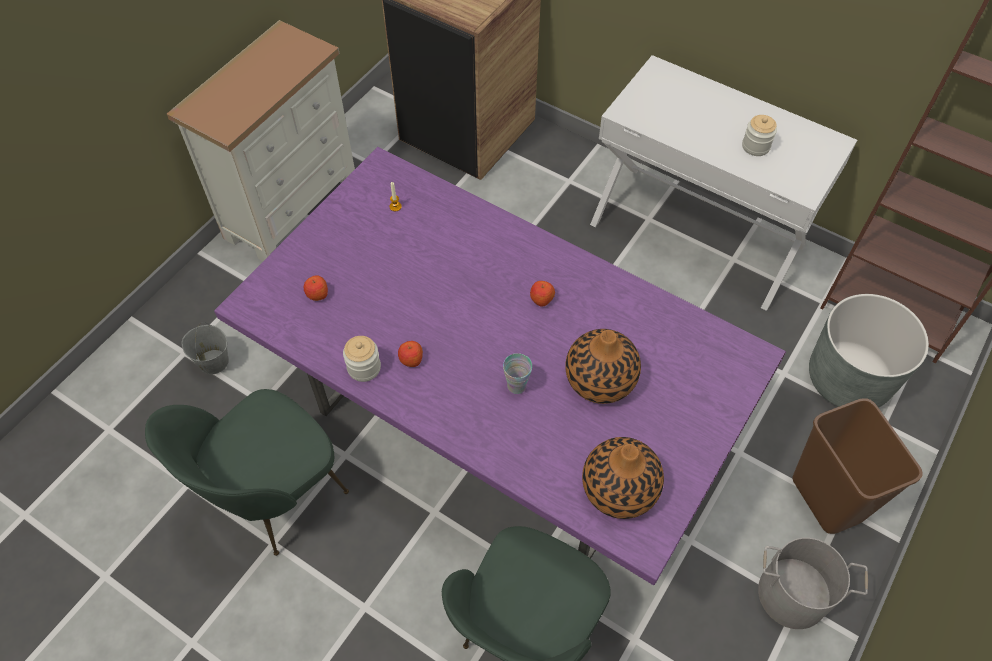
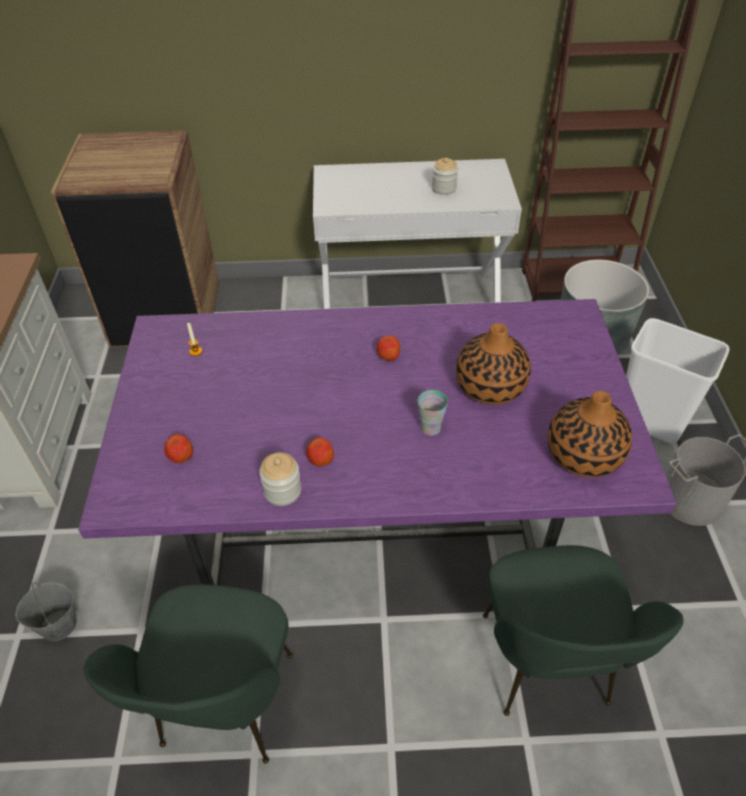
camera: 35 degrees left, 10 degrees down
brown trash can [792,398,923,534] -> white trash can [626,318,729,443]

